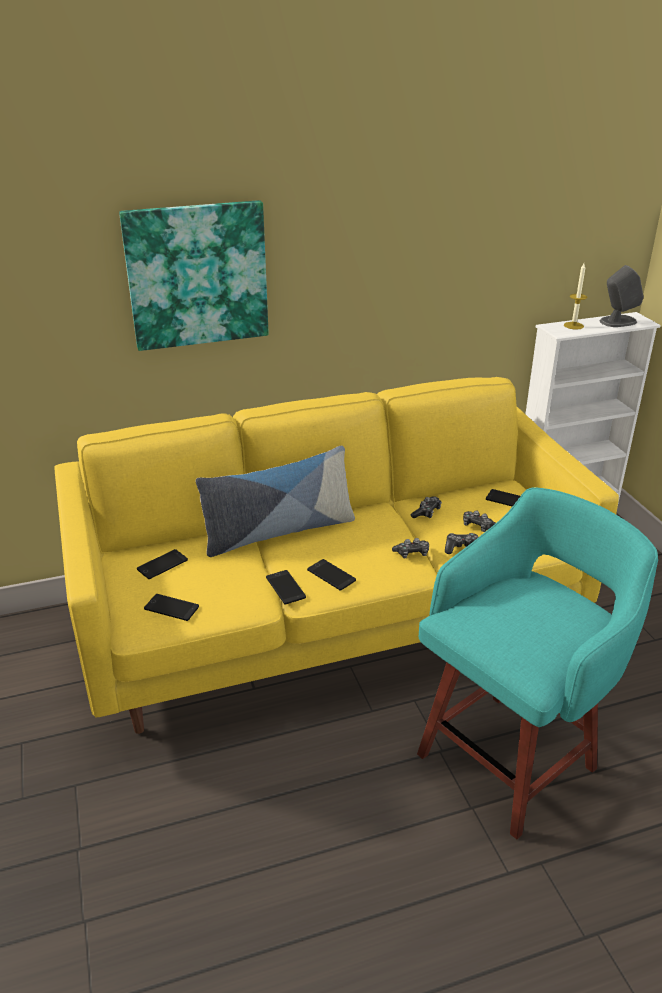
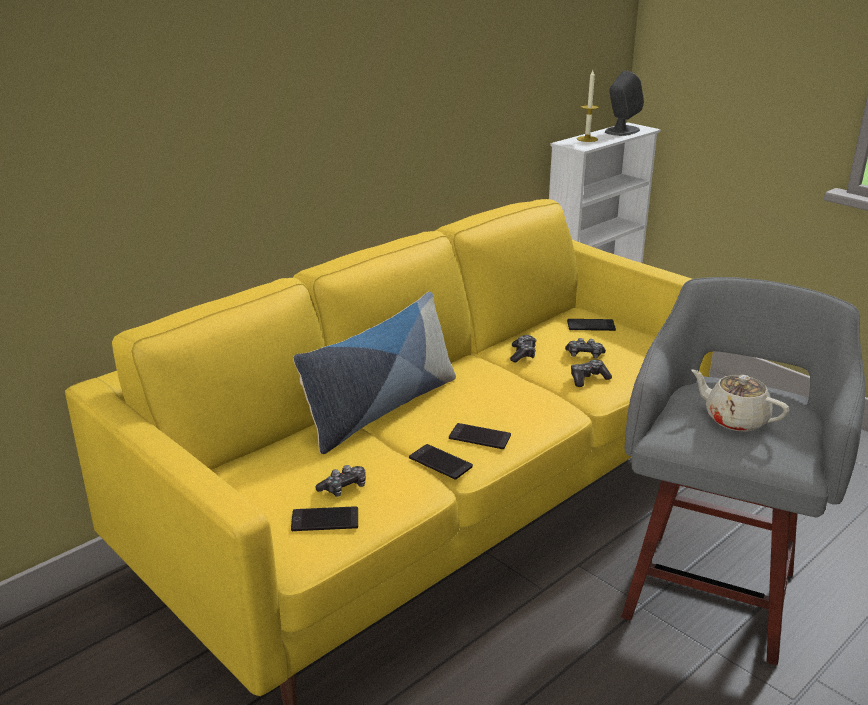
camera: 25 degrees left, 5 degrees down
picture [119,200,269,351] -> none
phone [137,549,188,579] -> none
game controller [392,538,429,558] -> game controller moved to [315,465,366,497]
turquoise stool [417,487,658,839] -> grey stool [621,277,865,665]
none -> beige teapot [691,369,789,432]

